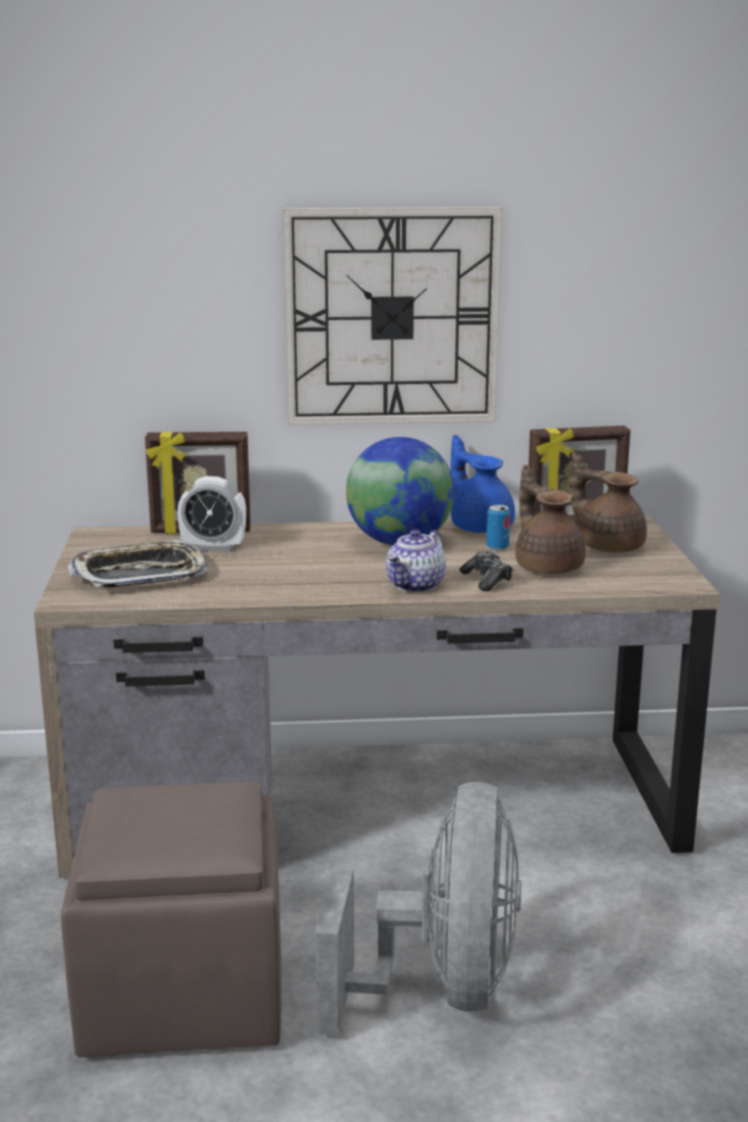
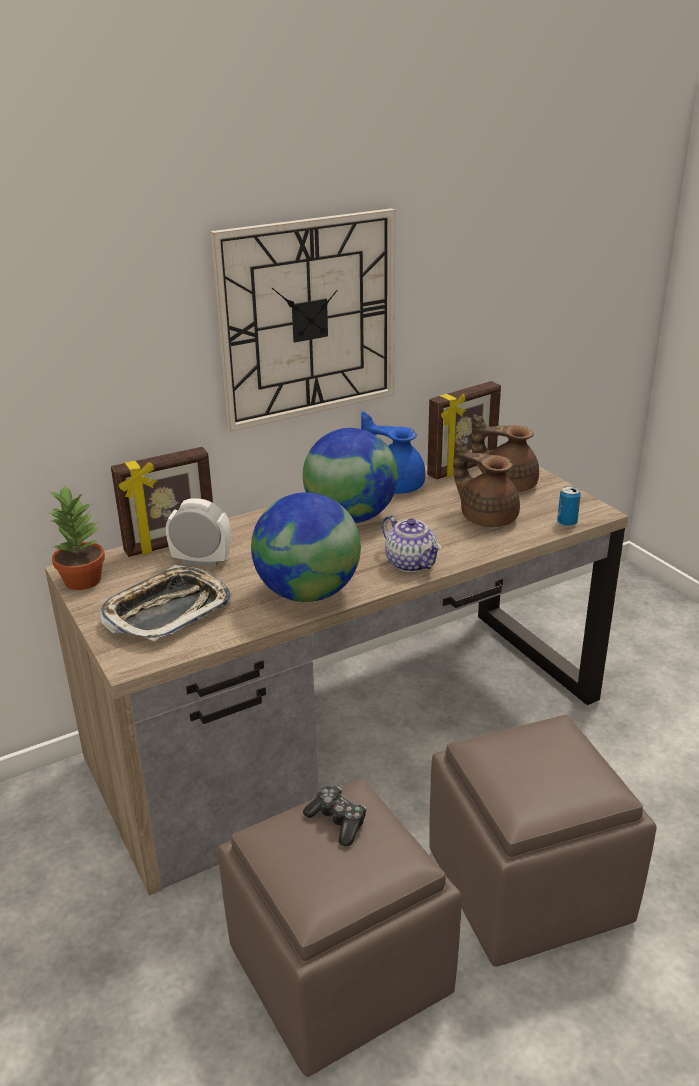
camera: 25 degrees left, 10 degrees up
alarm clock [177,476,246,552] -> alarm clock turned 150 degrees counterclockwise [166,498,231,567]
grey fan [315,782,521,1036] -> brown ottoman [429,715,657,967]
teapot [386,530,446,593] -> teapot turned 45 degrees counterclockwise [382,515,442,572]
game controller [459,551,513,591] -> game controller moved to [303,786,366,846]
can [486,505,510,550] -> can moved to [557,486,581,527]
none -> potted plant [48,485,105,590]
none -> globe [251,492,361,602]

